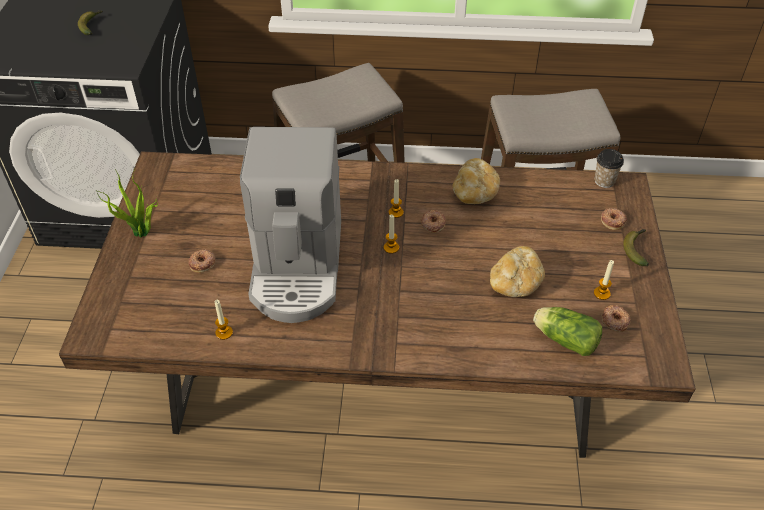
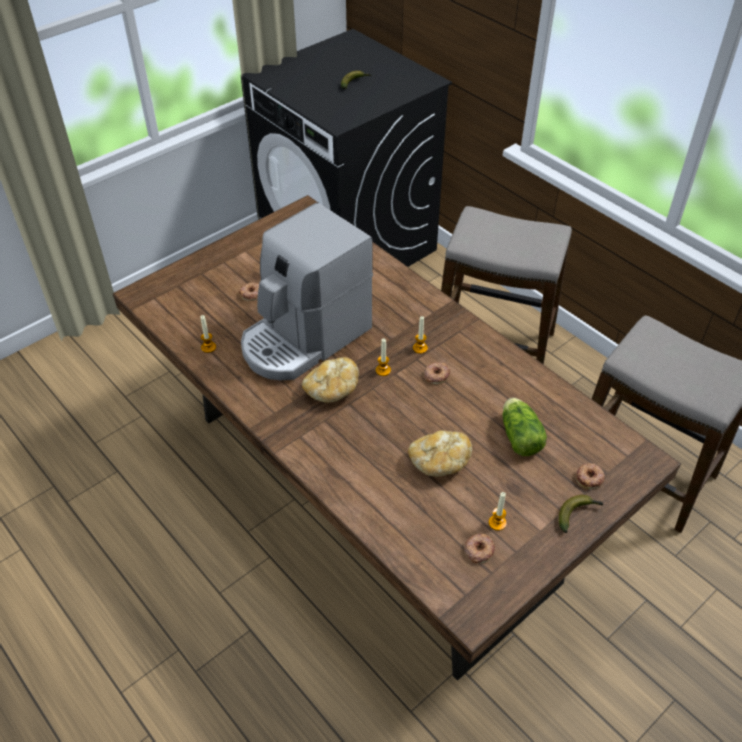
camera: 45 degrees right, 0 degrees up
potted plant [96,169,158,238] -> none
bread [452,158,500,204] -> bread moved to [302,357,359,403]
lettuce [533,307,602,356] -> lettuce moved to [503,398,547,456]
cup [595,149,624,188] -> none

